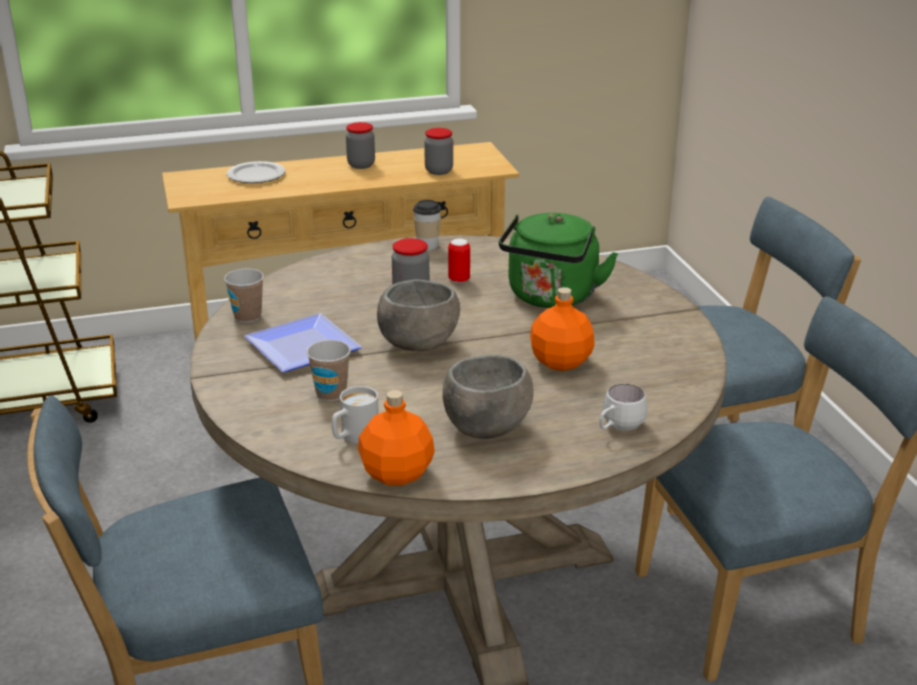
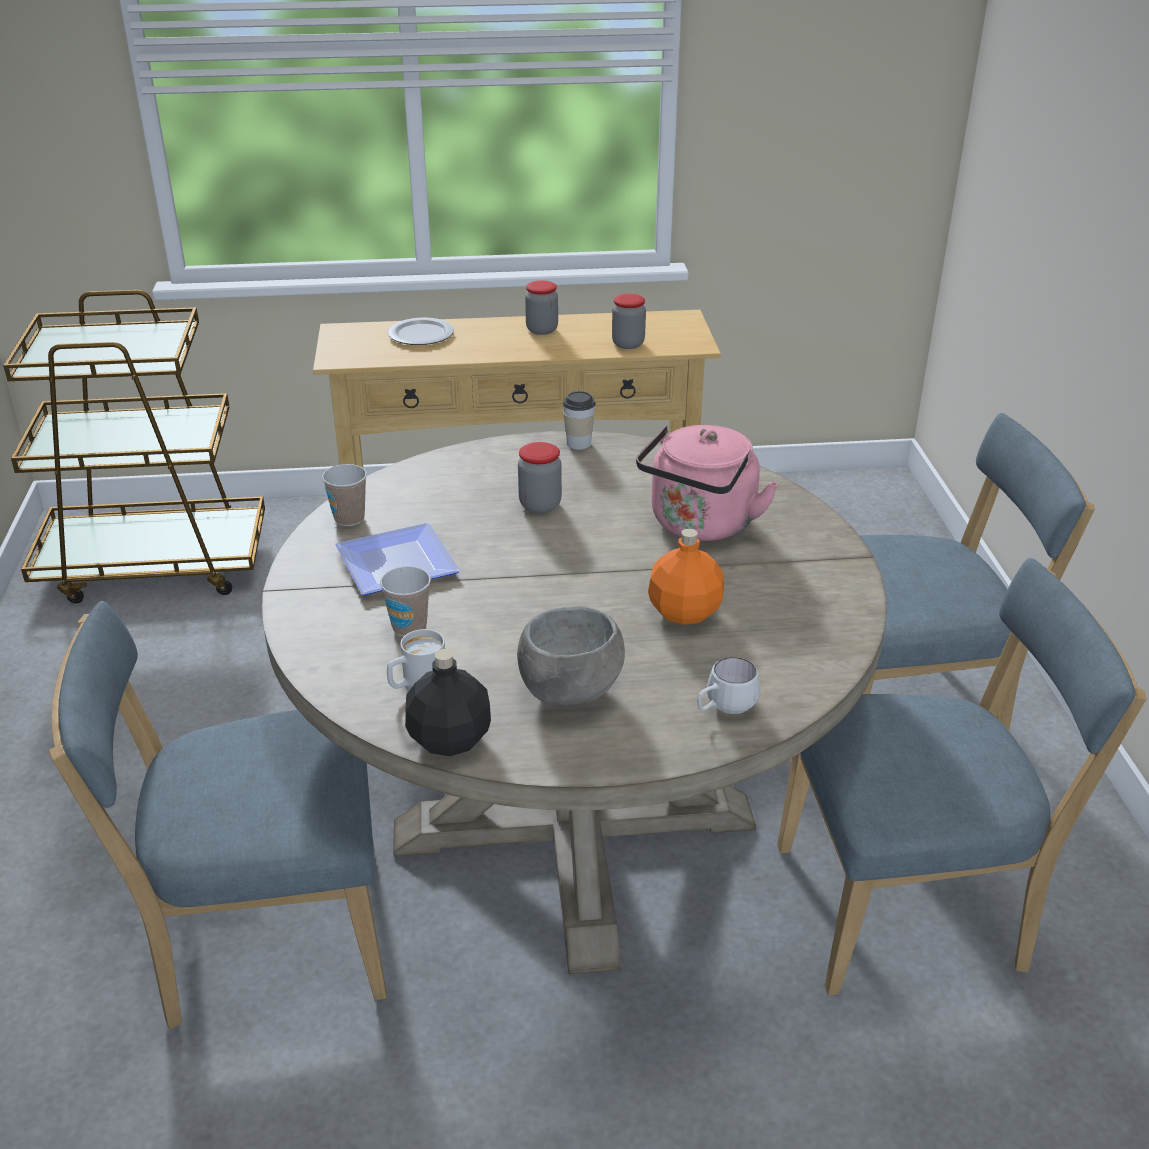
camera: 10 degrees right, 5 degrees up
orange bottle [358,390,435,486] -> black bottle [405,649,491,756]
grey bowl [377,279,460,351] -> none
can [448,238,470,283] -> none
green kettle [499,213,618,308] -> pink kettle [636,425,778,541]

